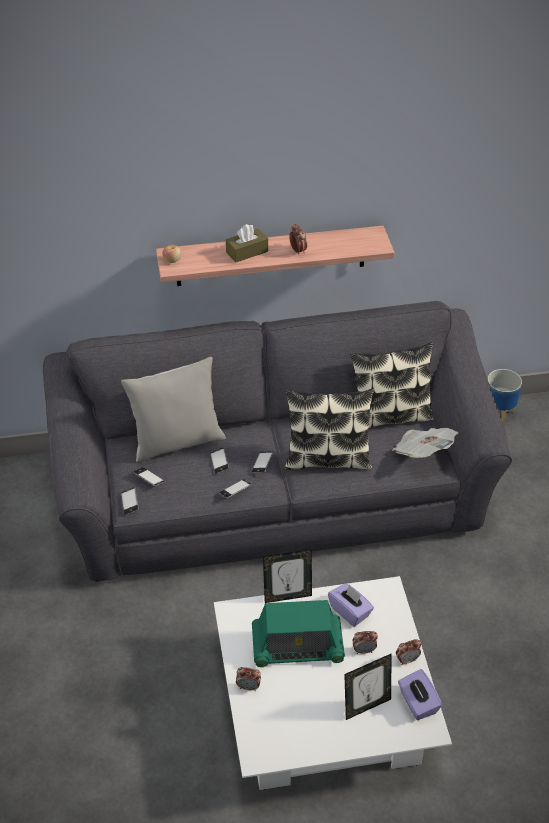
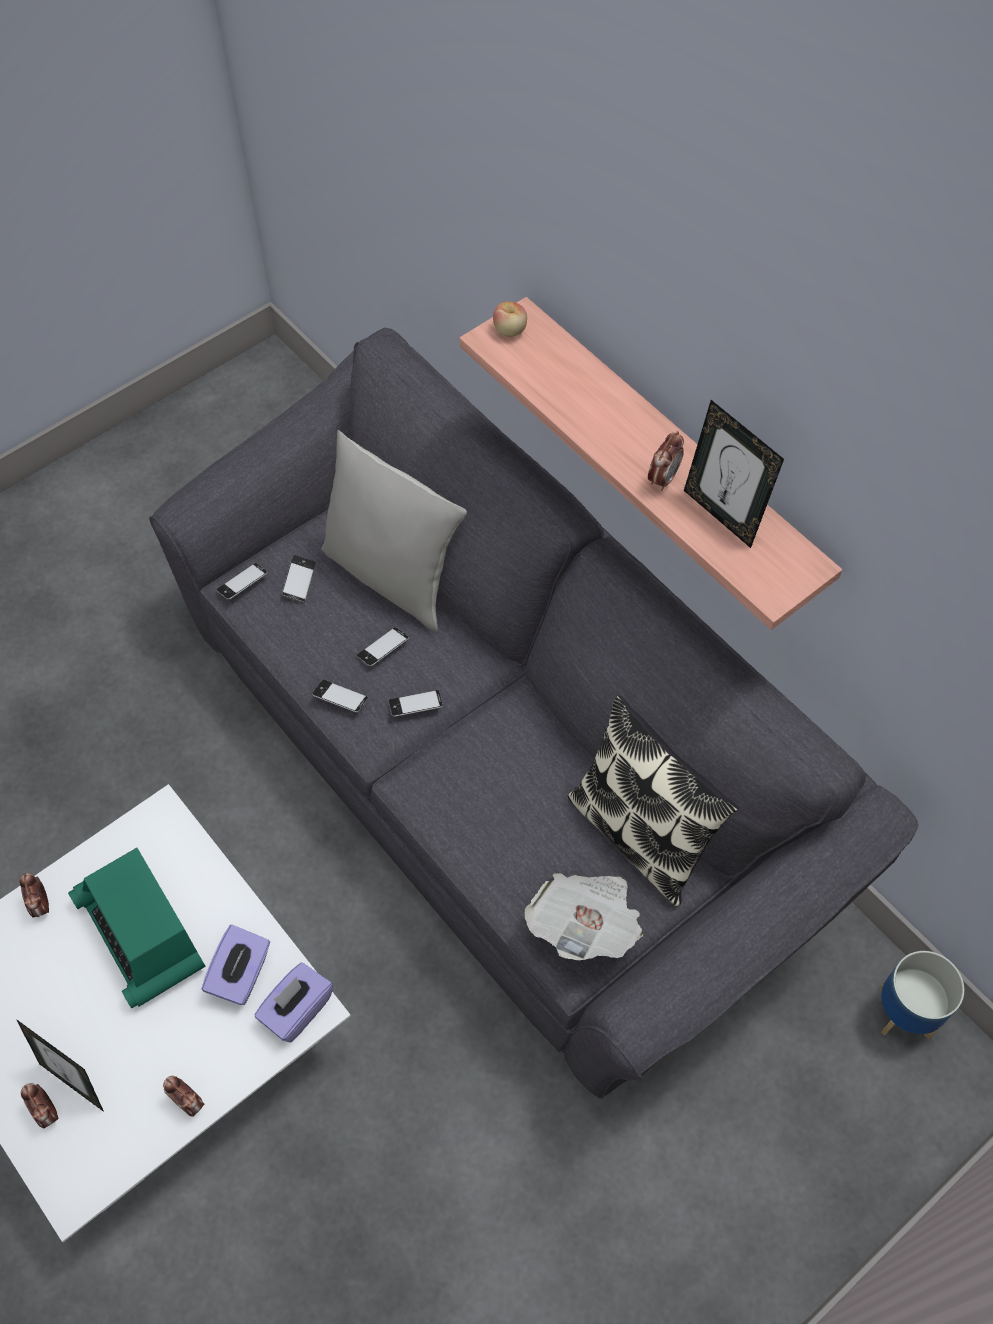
camera: 60 degrees right, 15 degrees up
brown tissue box [226,224,268,263] -> none
picture frame [263,549,312,603] -> picture frame moved to [684,400,784,548]
pillow [285,389,374,470] -> none
alarm clock [353,631,378,654] -> alarm clock moved to [21,1083,59,1129]
purple tissue box [398,669,442,720] -> purple tissue box moved to [255,962,333,1042]

